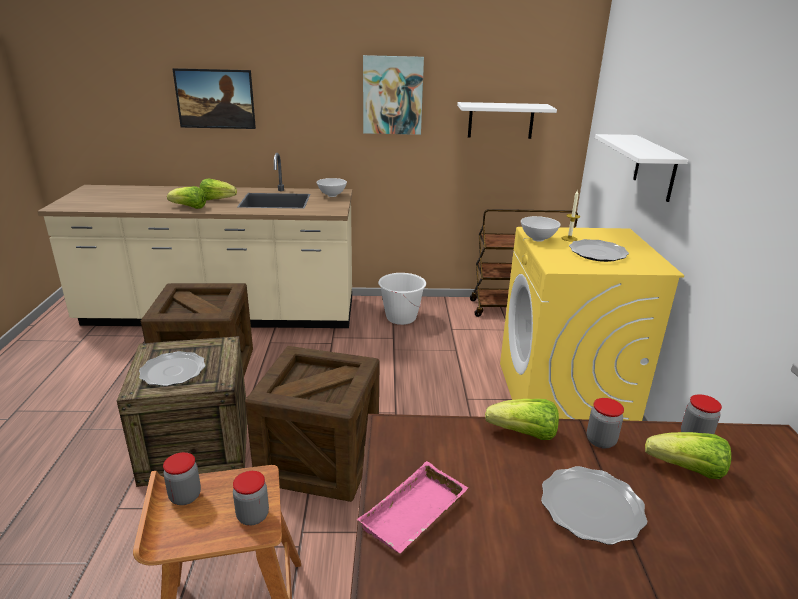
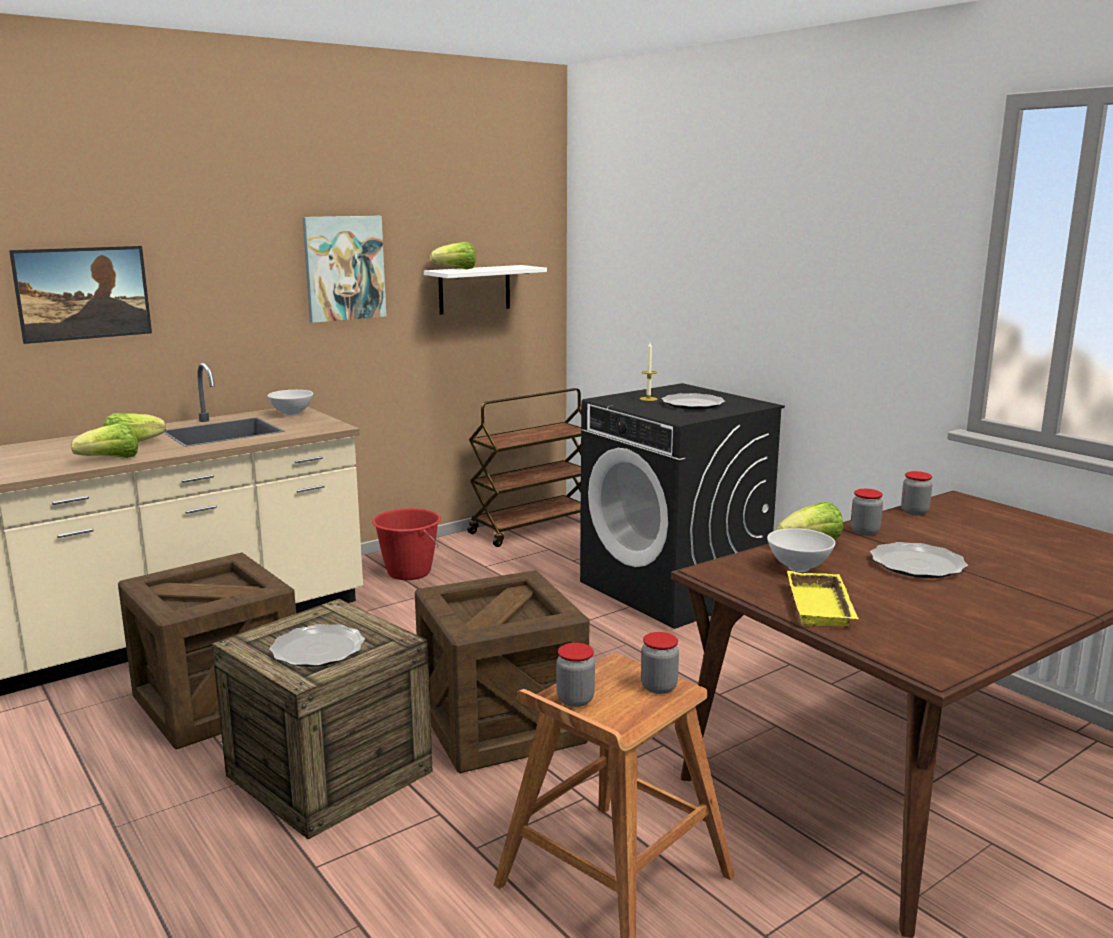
camera: 35 degrees left, 10 degrees down
pink tray [357,461,468,553] -> yellow tray [787,571,858,626]
white bucket [378,273,426,325] -> red bucket [372,508,441,580]
yellow washing machine [500,227,684,421] -> black washing machine [580,383,785,629]
white bowl [521,216,560,242] -> white bowl moved to [767,528,835,572]
white shelf [595,134,688,202] -> none
lettuce [645,432,731,479] -> lettuce moved to [430,242,476,269]

